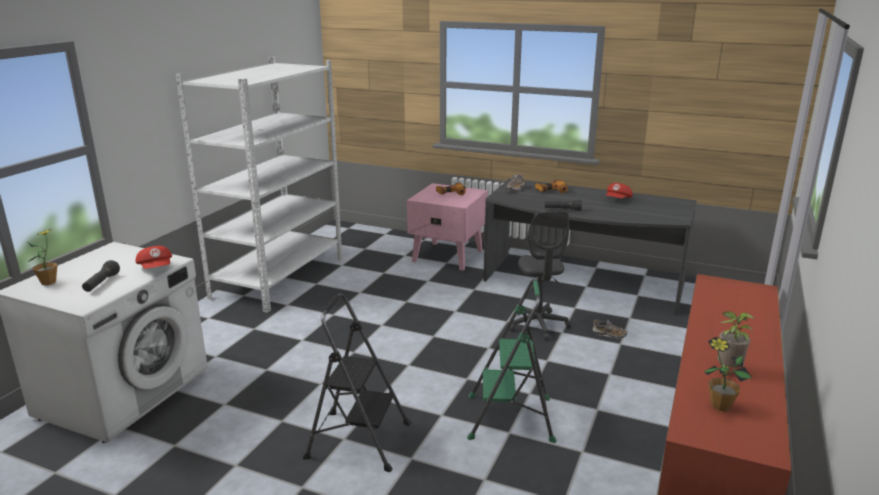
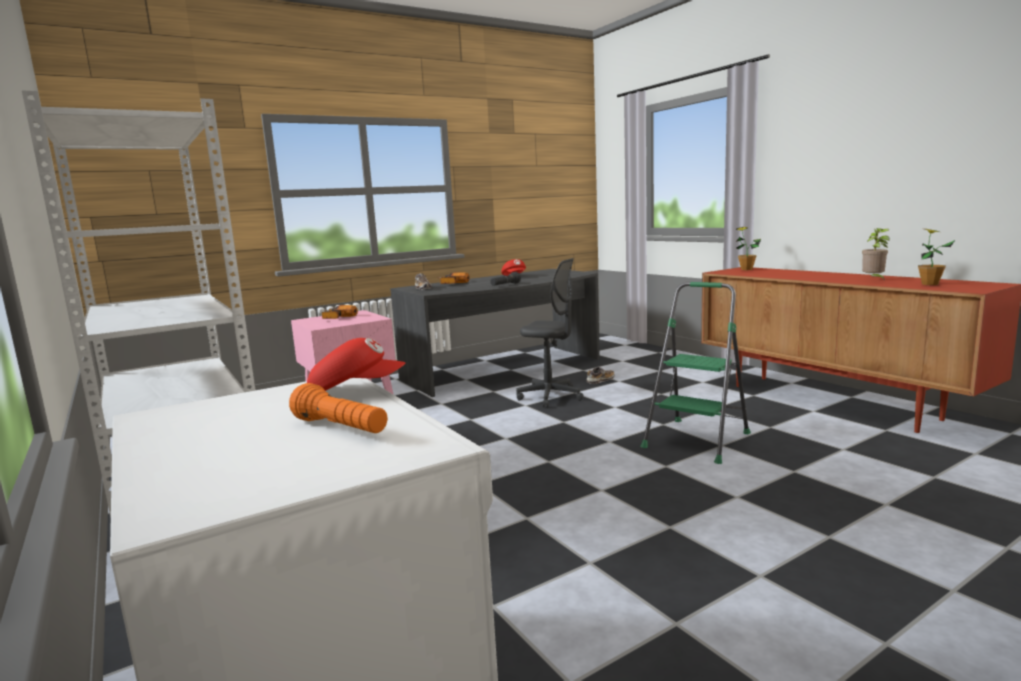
camera: 55 degrees left, 10 degrees down
potted plant [27,229,58,285] -> potted plant moved to [736,227,761,270]
black flashlight [82,260,120,292] -> orange flashlight [289,383,387,433]
black step ladder [303,293,411,472] -> none

